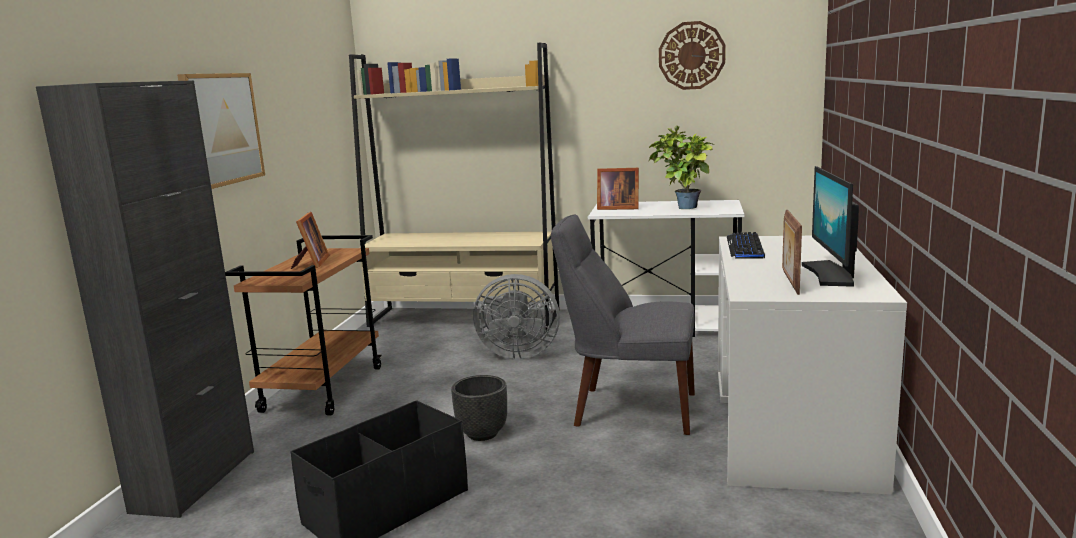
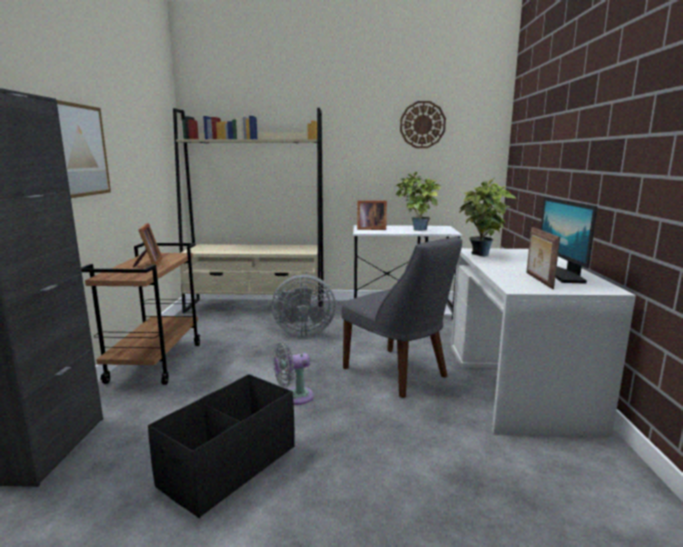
camera: 10 degrees left, 0 degrees up
black planter [451,375,507,441] -> grey fan [273,342,314,405]
grey chair [551,214,695,435] -> grey chair turned 135 degrees counterclockwise [342,237,462,398]
keyboard [727,232,765,258] -> potted plant [459,178,516,256]

